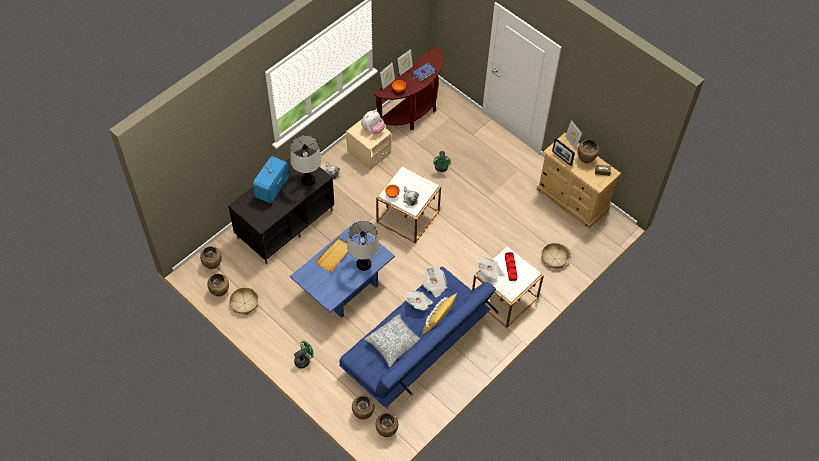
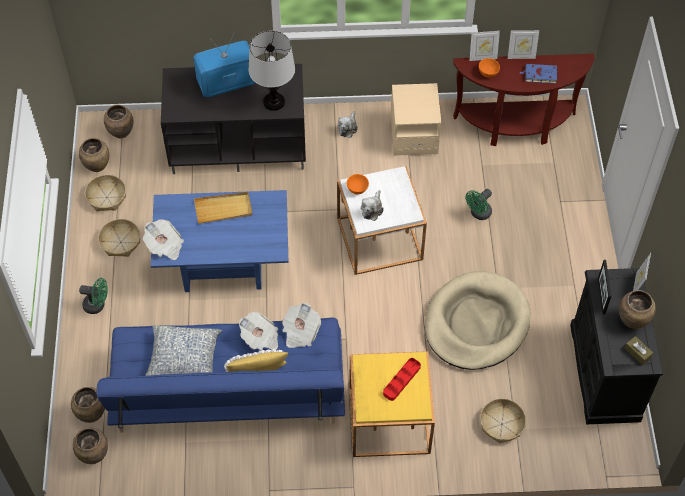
camera: 45 degrees right, 0 degrees up
table lamp [347,221,380,271] -> none
plush toy [361,111,385,134] -> none
white side table [472,246,544,327] -> yellow side table [349,351,435,457]
newspaper [477,257,504,279] -> newspaper moved to [143,219,184,260]
beige dresser [536,133,621,229] -> black dresser [570,268,663,424]
none -> basket [98,219,140,257]
none -> beige dog bed [425,271,531,370]

